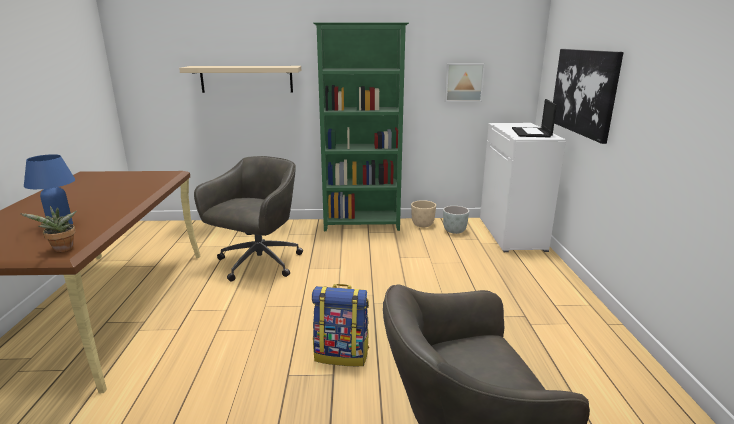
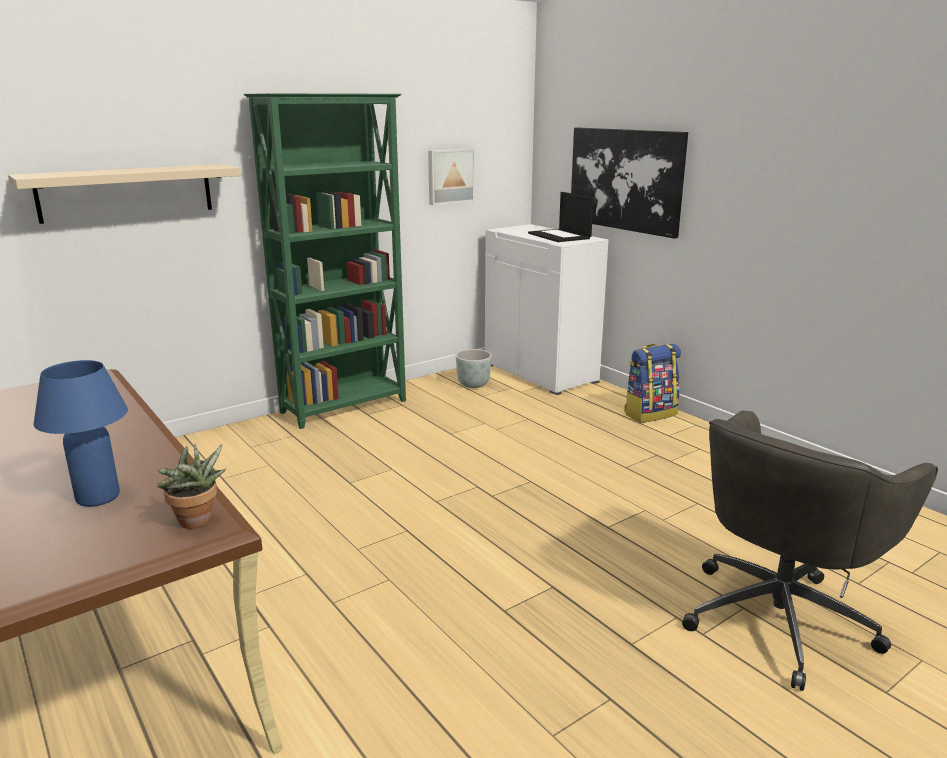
camera: 35 degrees left, 0 degrees up
grey office chair [194,156,303,282] -> none
backpack [312,284,369,366] -> backpack moved to [624,344,681,423]
beige planter [411,200,436,227] -> none

